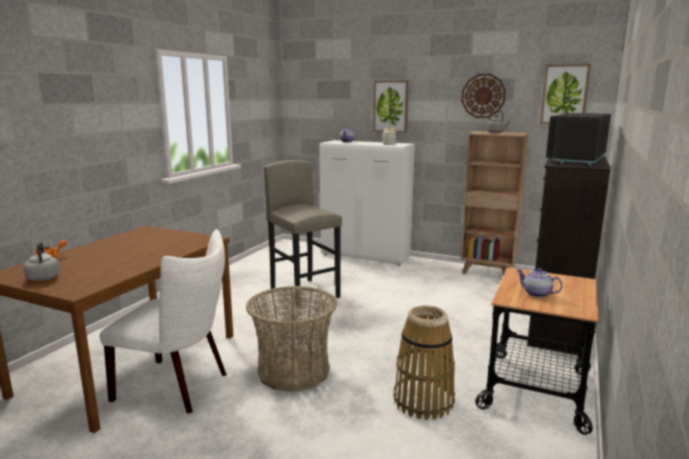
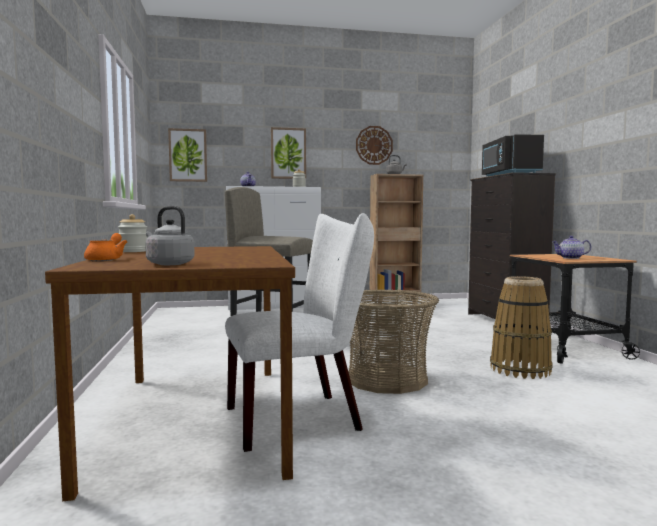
camera: 35 degrees left, 10 degrees down
picture [540,64,591,124] -> picture moved to [168,128,207,182]
none -> jar [118,214,147,252]

